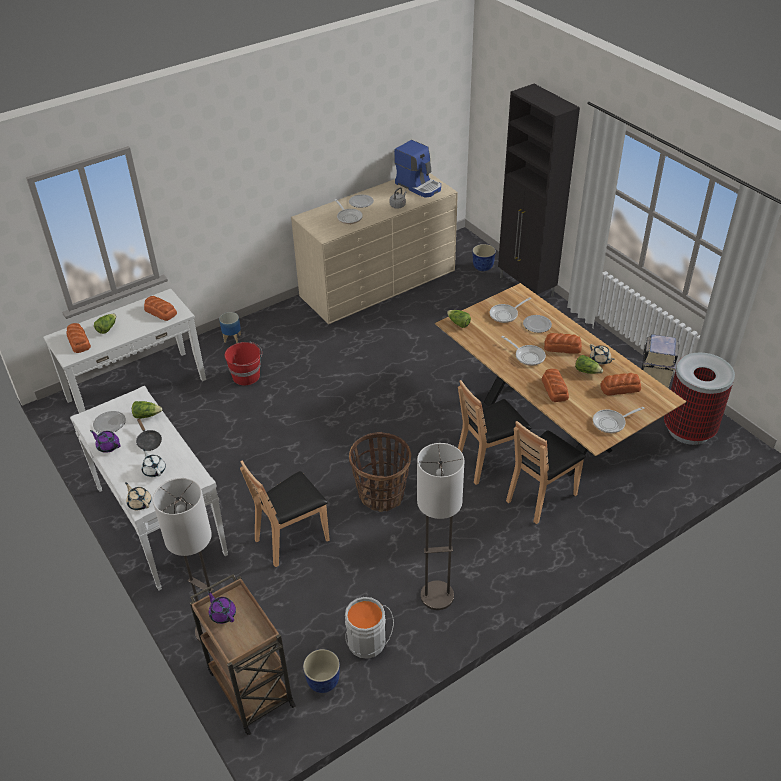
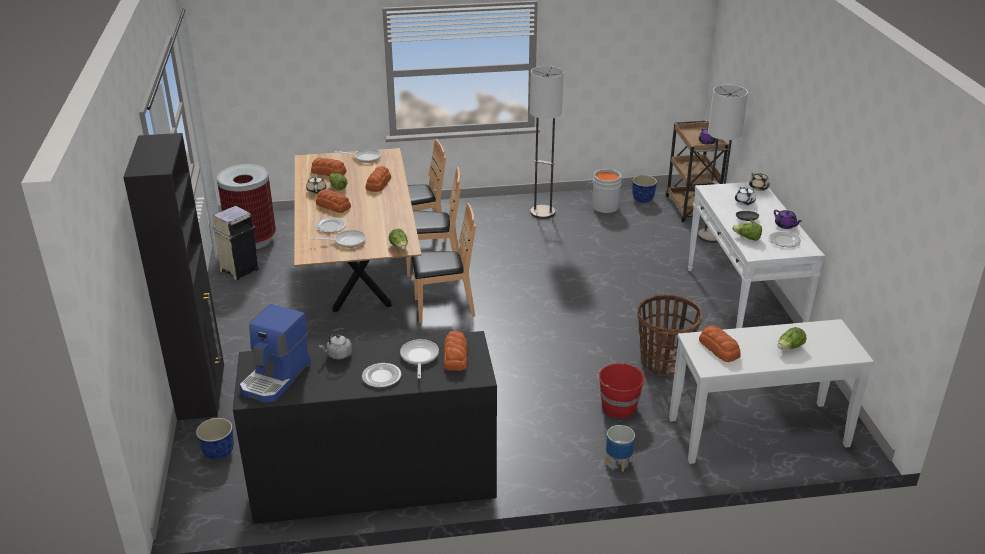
camera: 155 degrees left, 10 degrees down
bread [67,323,91,353] -> bread moved to [443,331,468,371]
brown chair [240,461,330,567] -> brown chair moved to [412,203,476,323]
beige dresser [291,173,458,324] -> black dresser [233,331,497,524]
basket [349,432,411,512] -> basket moved to [637,294,702,376]
coffee machine [394,140,441,198] -> coffee machine turned 135 degrees counterclockwise [240,304,311,403]
frying pan [502,336,546,366] -> none

